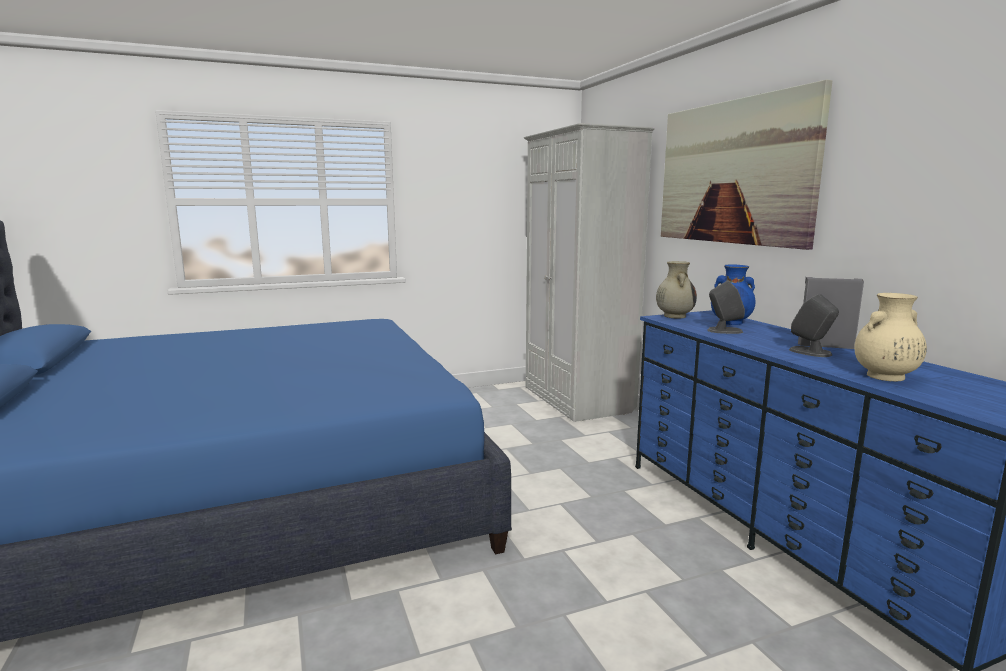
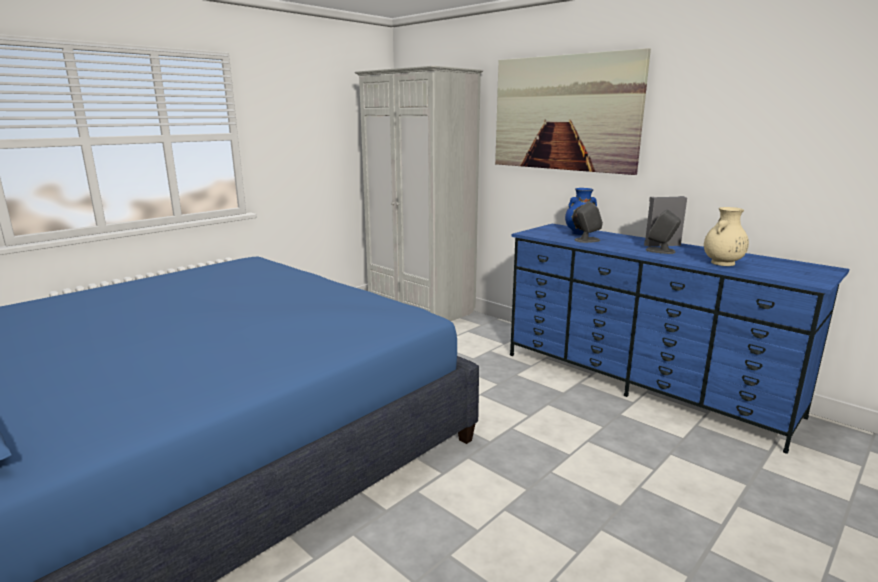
camera: 25 degrees left, 5 degrees up
beige vase [656,261,697,319] -> none

